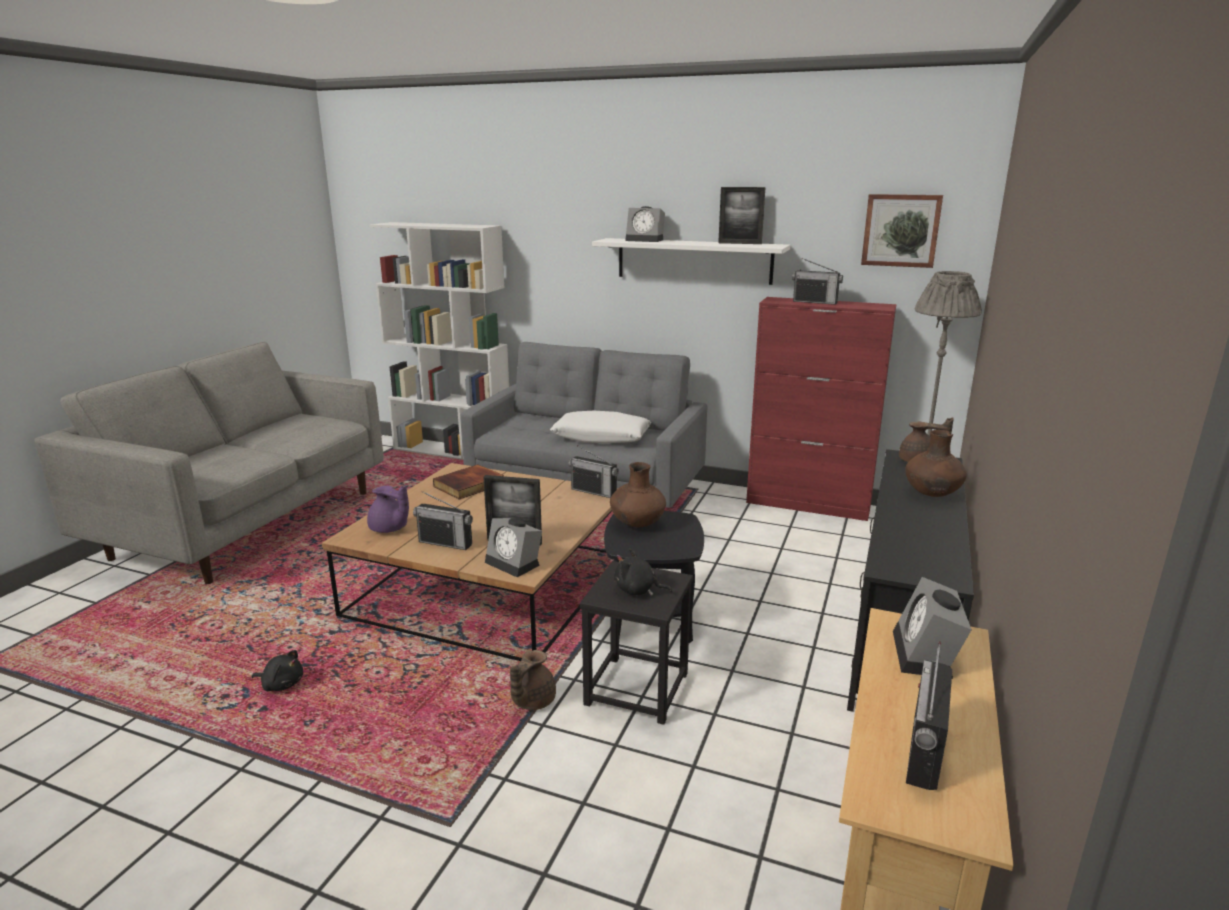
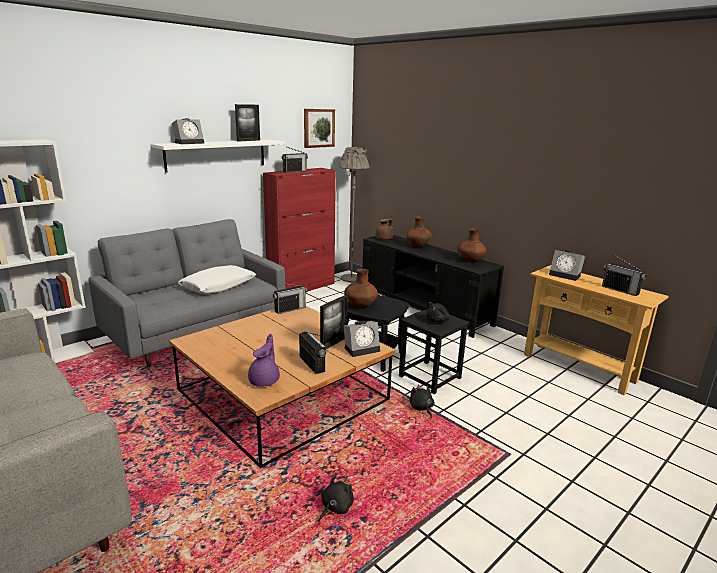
camera: 65 degrees left, 0 degrees up
purple teapot [367,486,409,533] -> purple teapot turned 45 degrees counterclockwise [248,334,280,387]
radio [413,491,473,550] -> radio turned 75 degrees counterclockwise [299,331,326,374]
book [433,464,504,500] -> none
brown teapot [510,650,556,710] -> black plush toy [410,384,434,418]
none -> brown vase [457,229,486,262]

